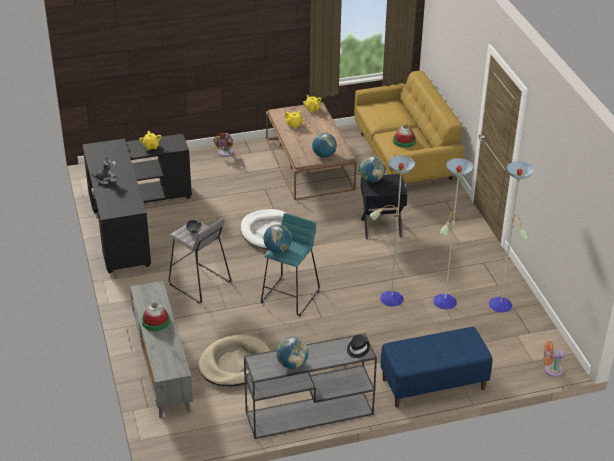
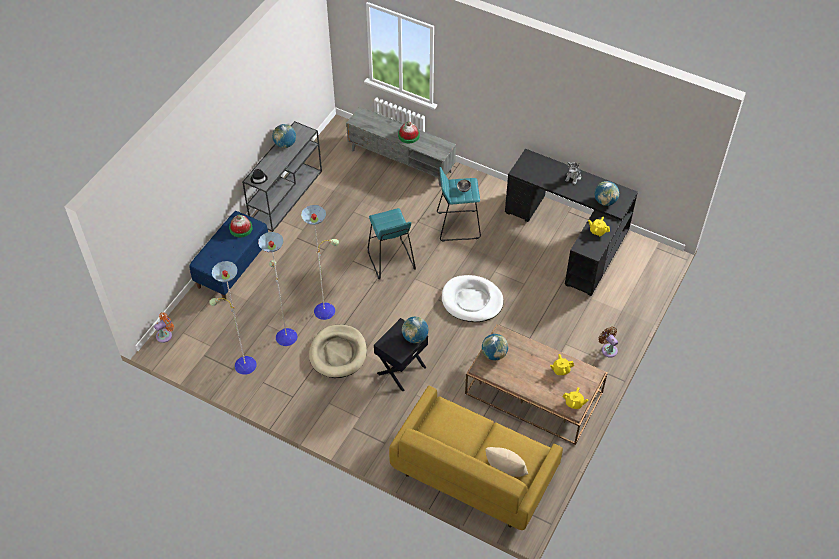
camera: 135 degrees right, 15 degrees up
grey stool [169,218,231,303] -> turquoise stool [437,167,481,241]
beige dog bed [198,335,270,386] -> beige dog bed moved to [309,325,367,378]
globe [263,224,292,253] -> globe moved to [594,181,619,206]
hat [393,124,416,148] -> hat moved to [229,215,252,238]
none -> beige pillow [486,447,528,477]

